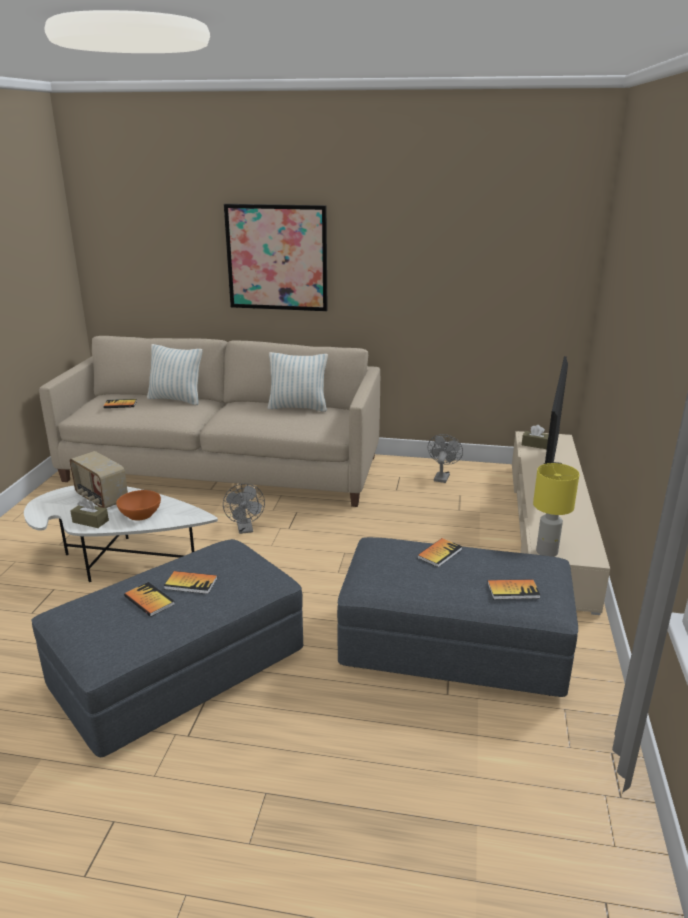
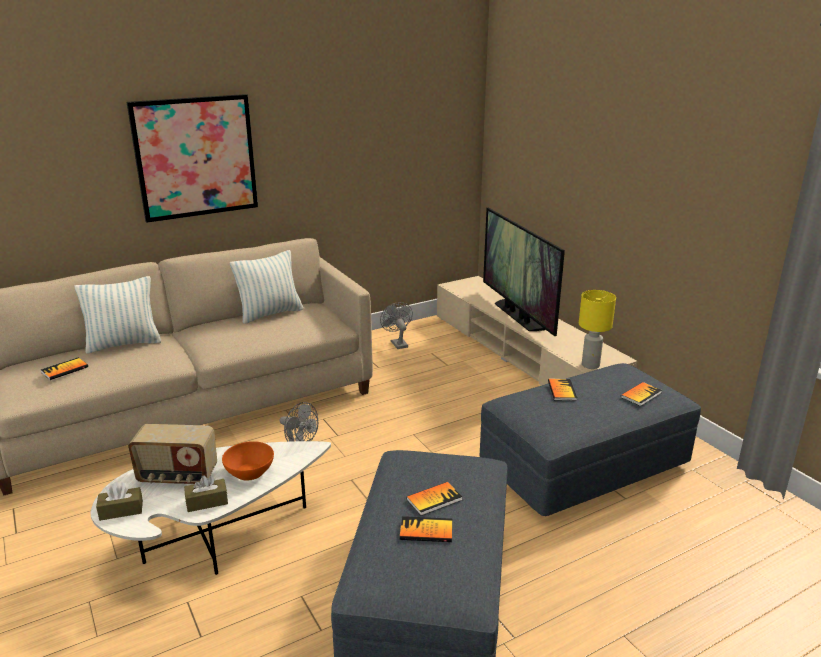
camera: 40 degrees left, 0 degrees up
brown tissue box [522,425,549,449] -> brown tissue box moved to [96,482,143,521]

